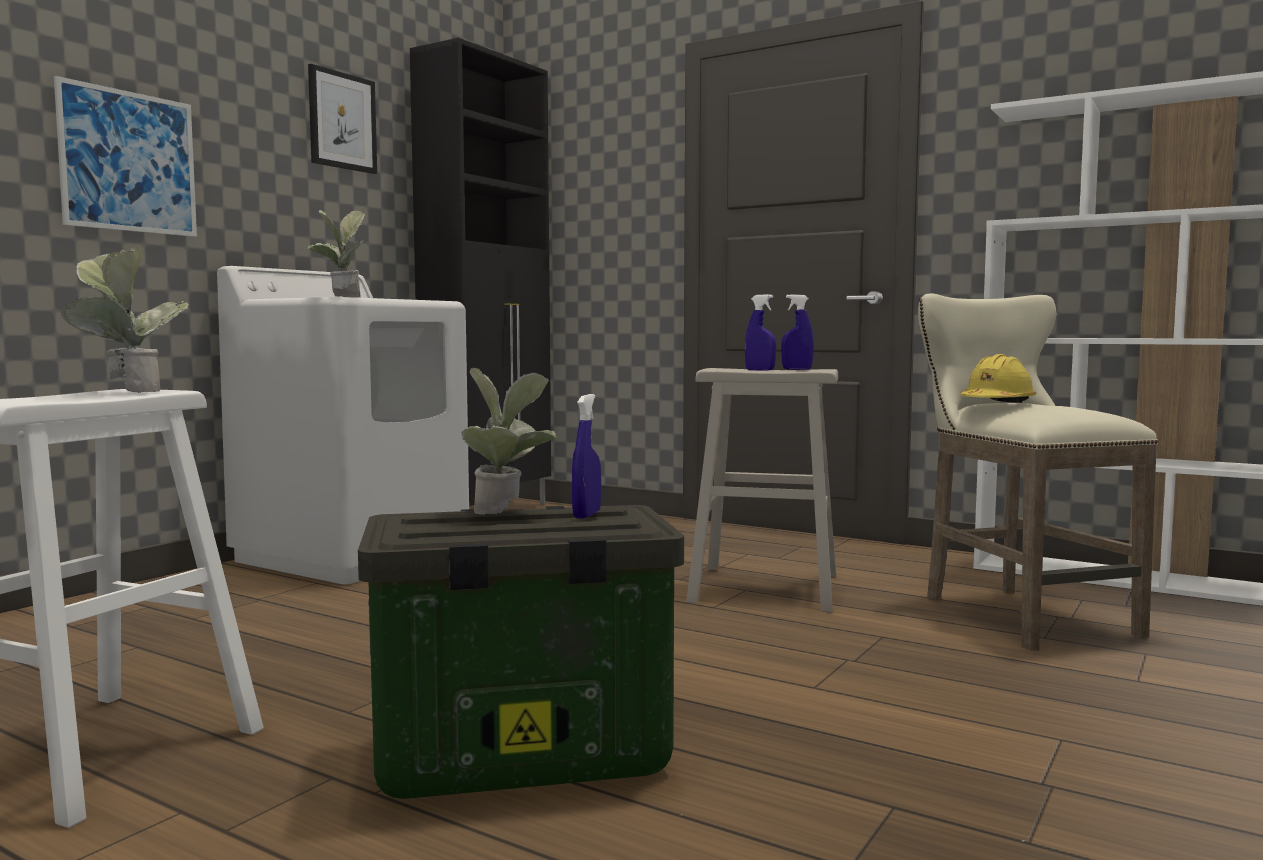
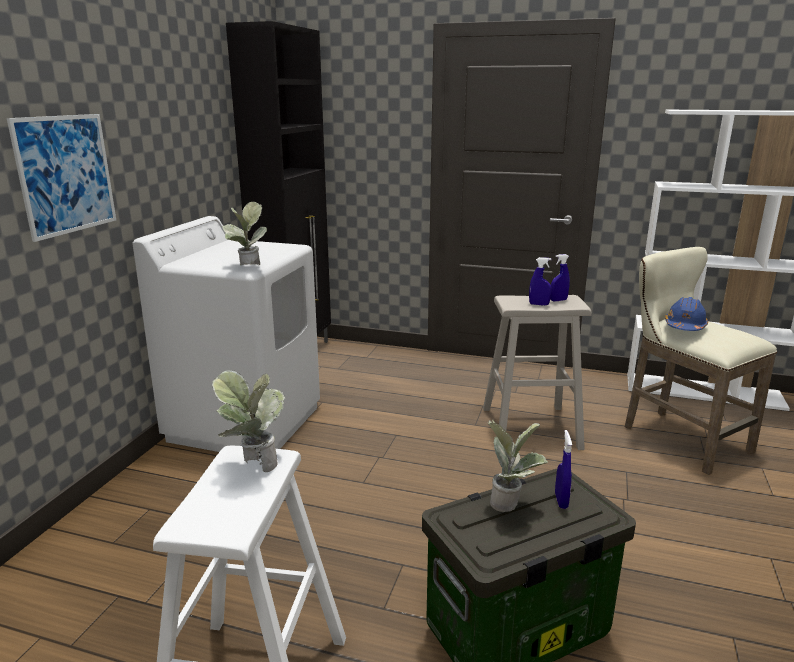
camera: 15 degrees left, 15 degrees up
picture [308,64,377,174] -> none
yellow hard hat [960,354,1036,403] -> blue hard hat [665,297,708,331]

